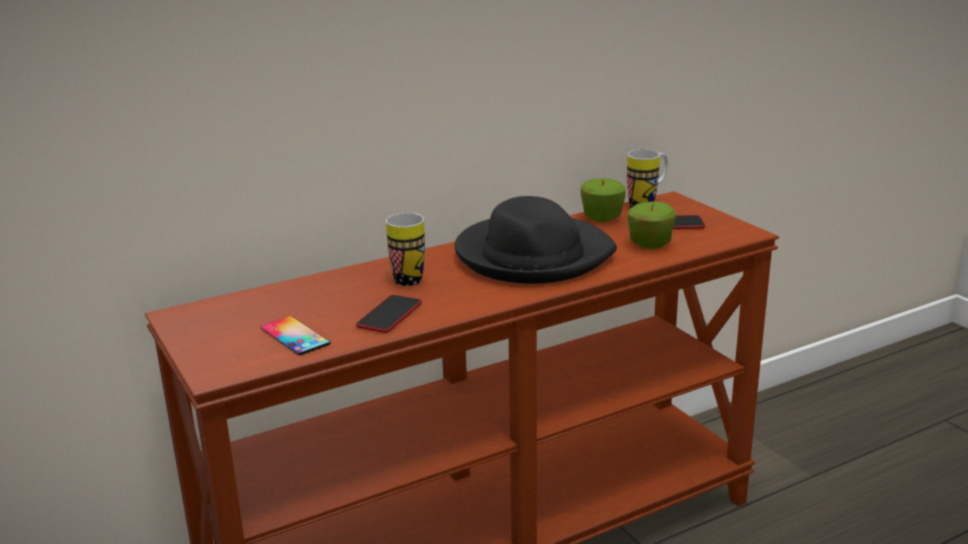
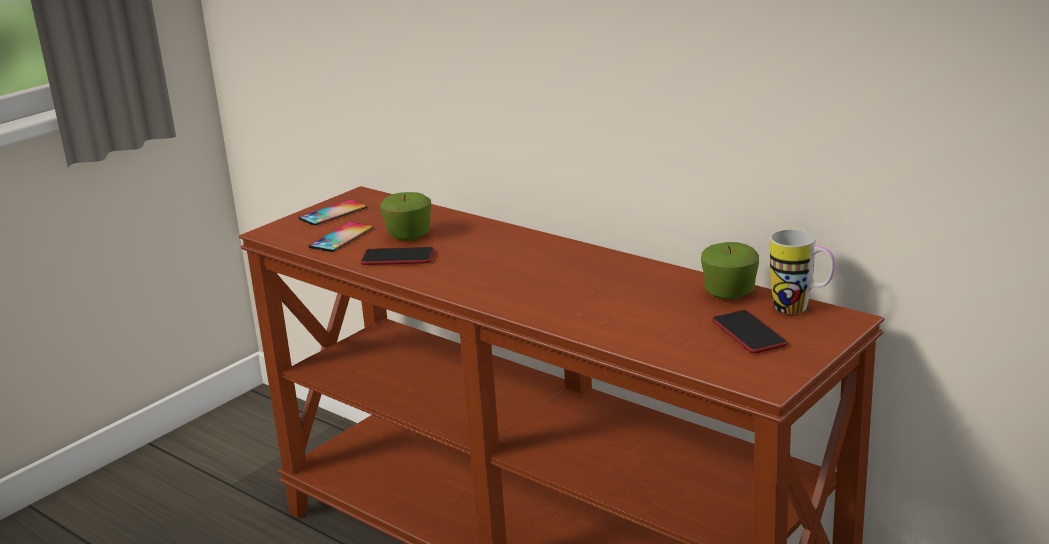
camera: 70 degrees right, 0 degrees up
mug [386,213,425,286] -> none
black hat [455,196,617,284] -> none
apple [627,202,676,249] -> apple moved to [380,192,432,241]
none -> phone [298,199,367,226]

